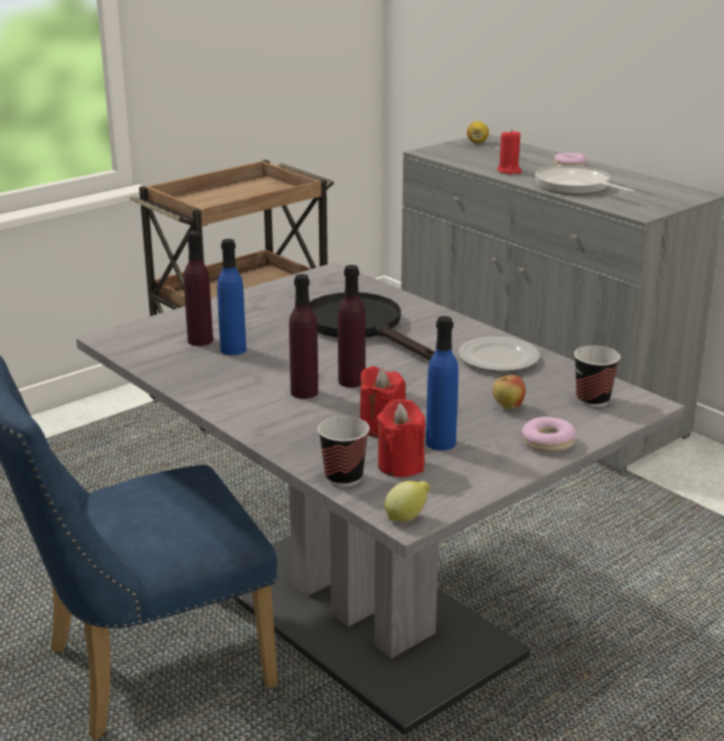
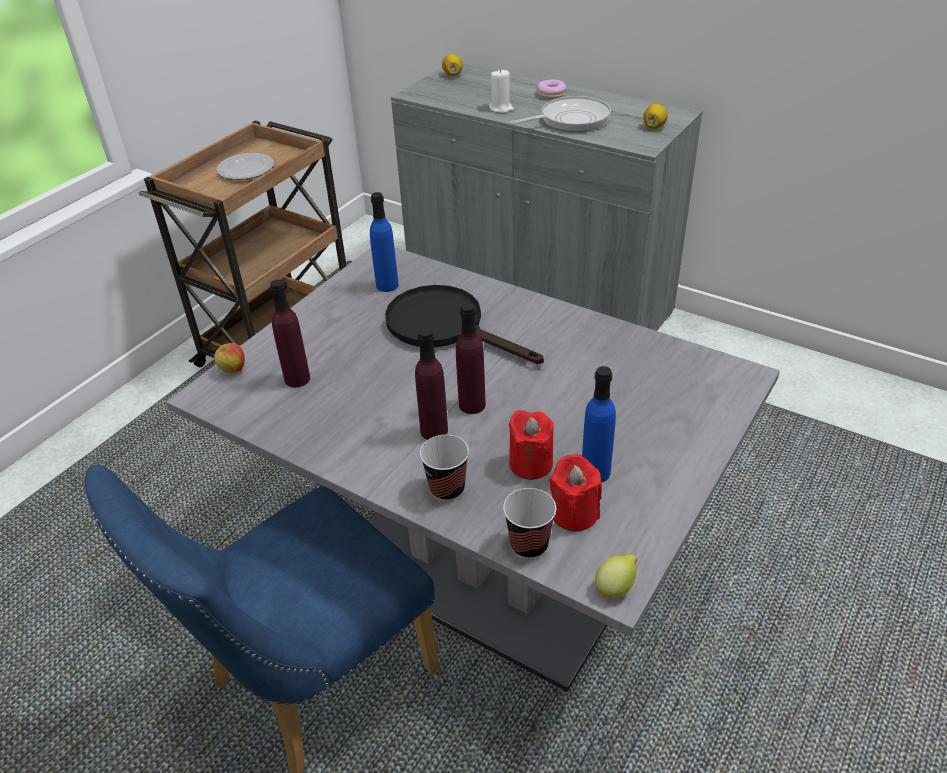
camera: 15 degrees left, 15 degrees up
blue bottle [217,239,246,355] -> blue bottle moved to [370,192,399,292]
plate [458,336,540,372] -> plate moved to [217,153,274,180]
apple [492,375,525,409] -> apple moved to [213,343,245,374]
red candle [497,129,522,175] -> white candle [489,68,514,113]
donut [521,417,576,452] -> none
frying pan [535,165,634,195] -> frying pan turned 120 degrees clockwise [510,96,611,132]
cup [574,346,620,407] -> cup moved to [420,435,469,501]
none -> lemon [643,104,668,129]

